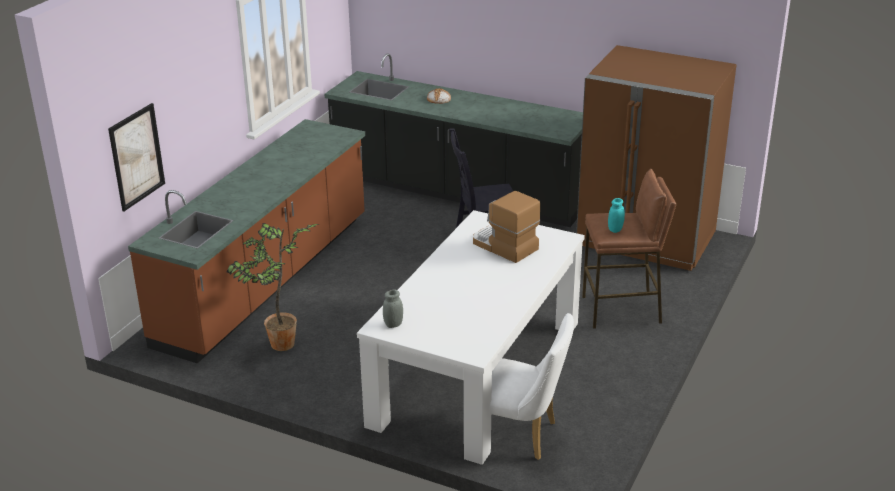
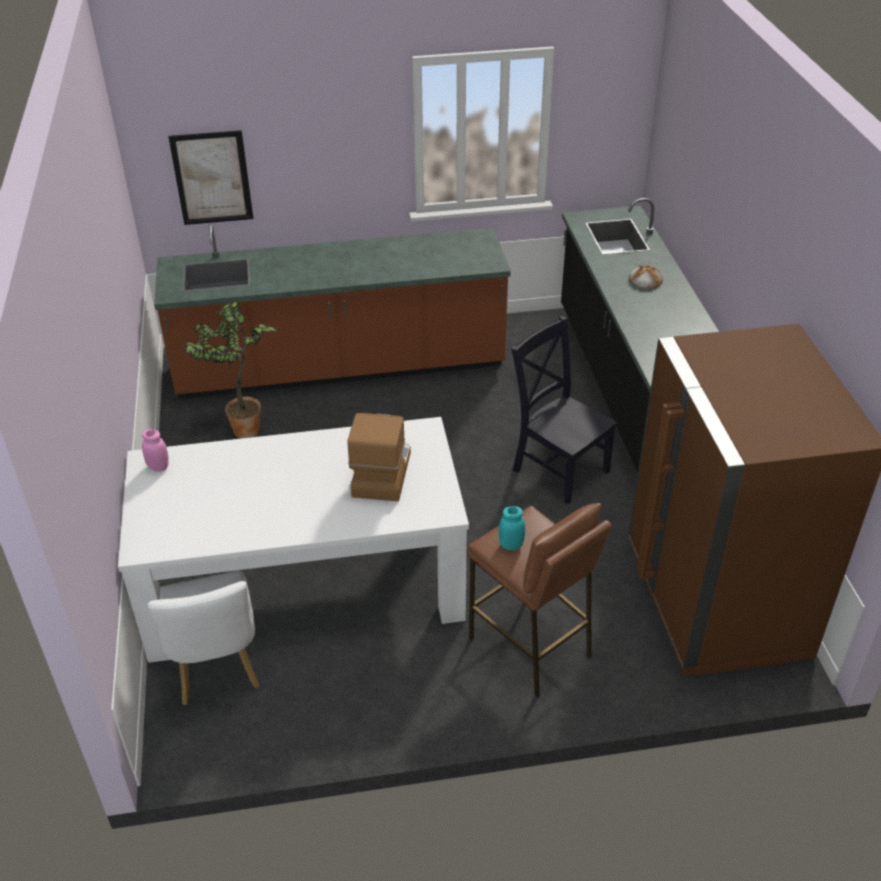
camera: 55 degrees right, 10 degrees up
grey jar [383,290,403,328] -> pink jar [142,429,169,472]

